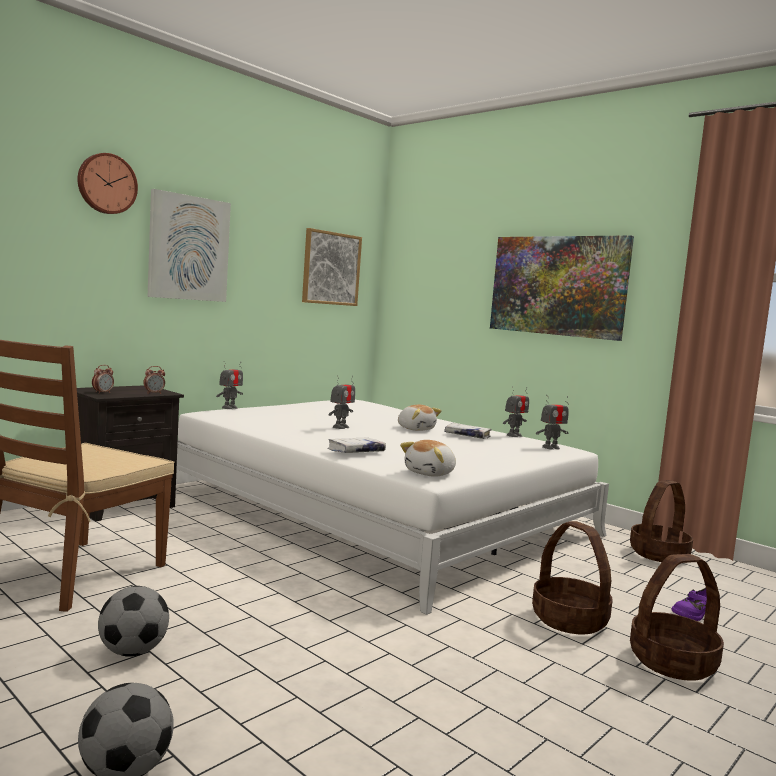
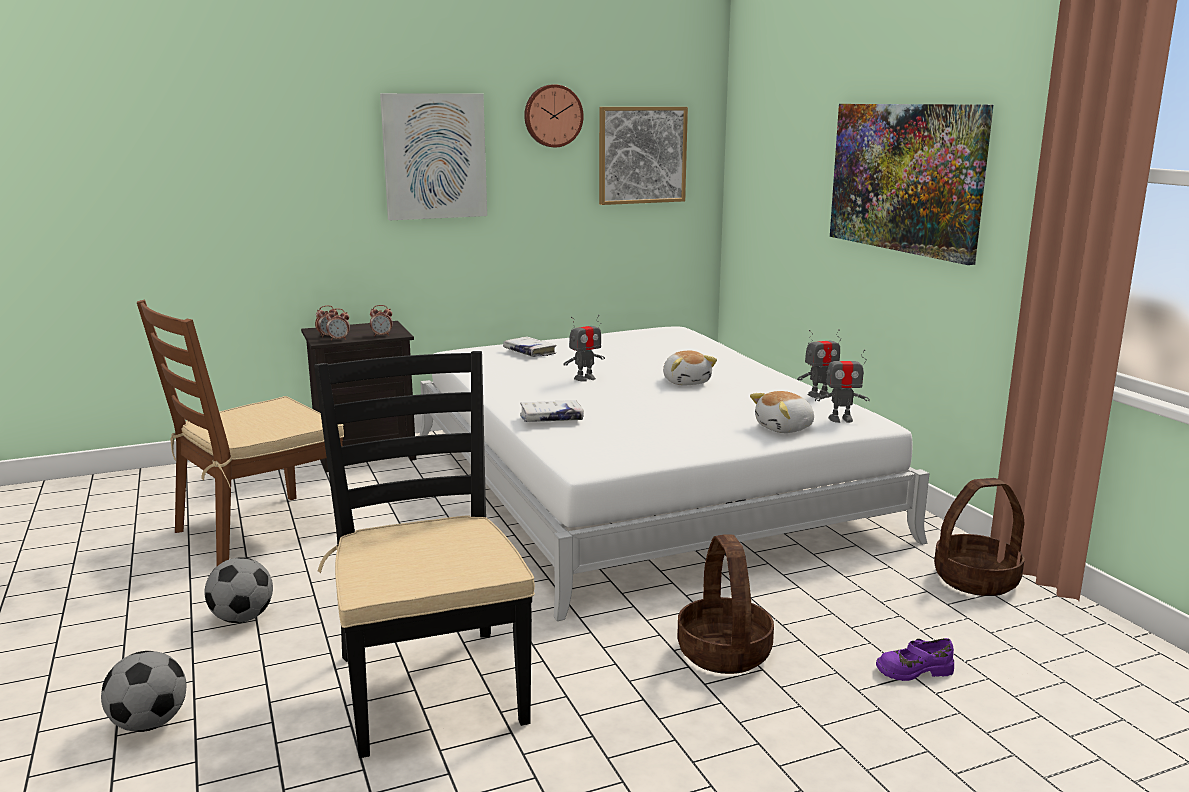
camera: 25 degrees right, 10 degrees up
wall clock [77,153,138,214] -> wall clock moved to [524,84,584,147]
toy robot [216,361,243,409] -> none
plush toy [400,440,456,477] -> plush toy moved to [750,391,814,433]
white book [444,423,492,439] -> white book moved to [503,336,556,357]
basket [630,554,724,681] -> none
none -> black chair [314,351,535,758]
none -> alarm clock [326,308,350,340]

